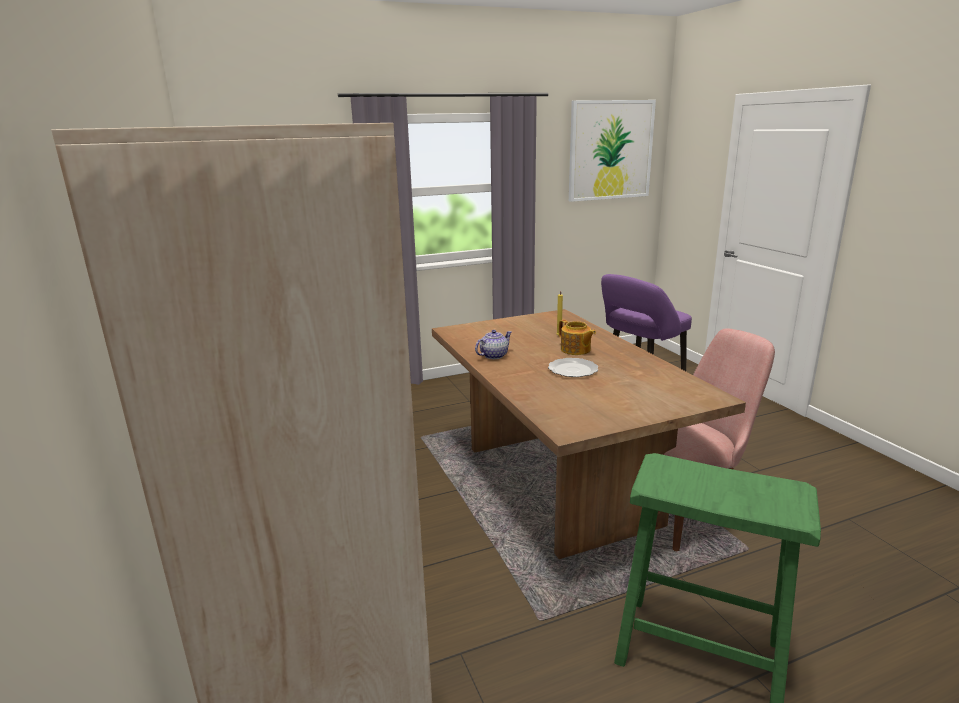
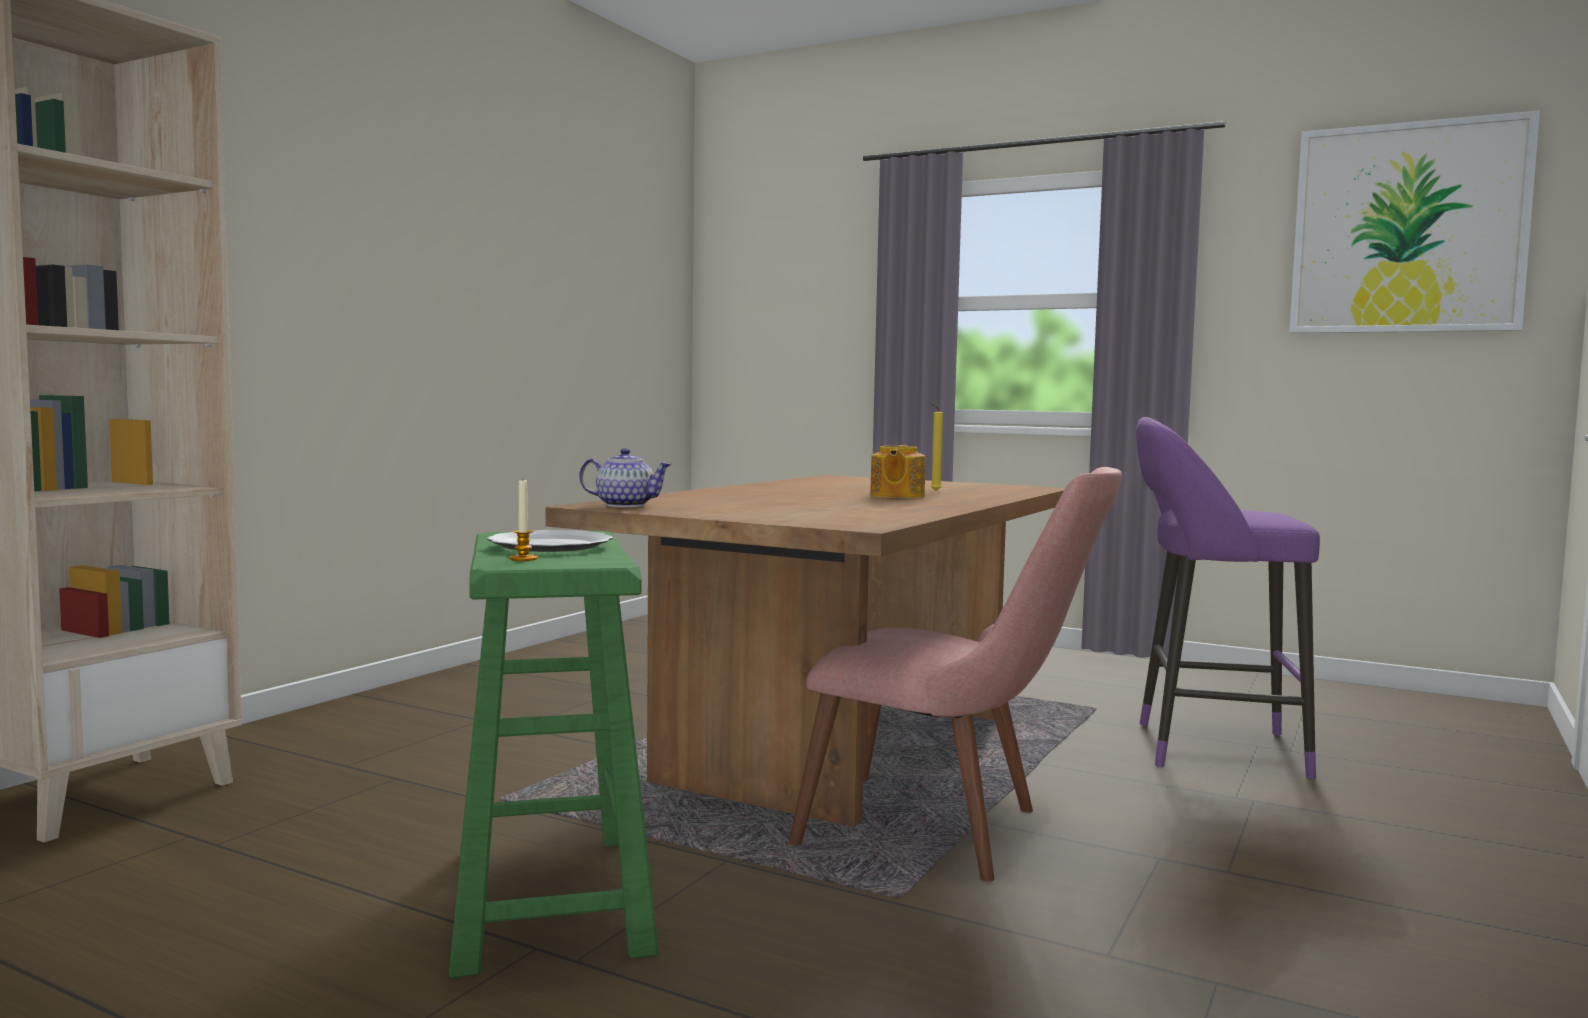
camera: 50 degrees right, 15 degrees down
teapot [475,330,512,359] -> teapot moved to [579,448,672,507]
plate [548,358,598,377] -> plate moved to [487,530,613,552]
none -> candle [509,480,538,561]

